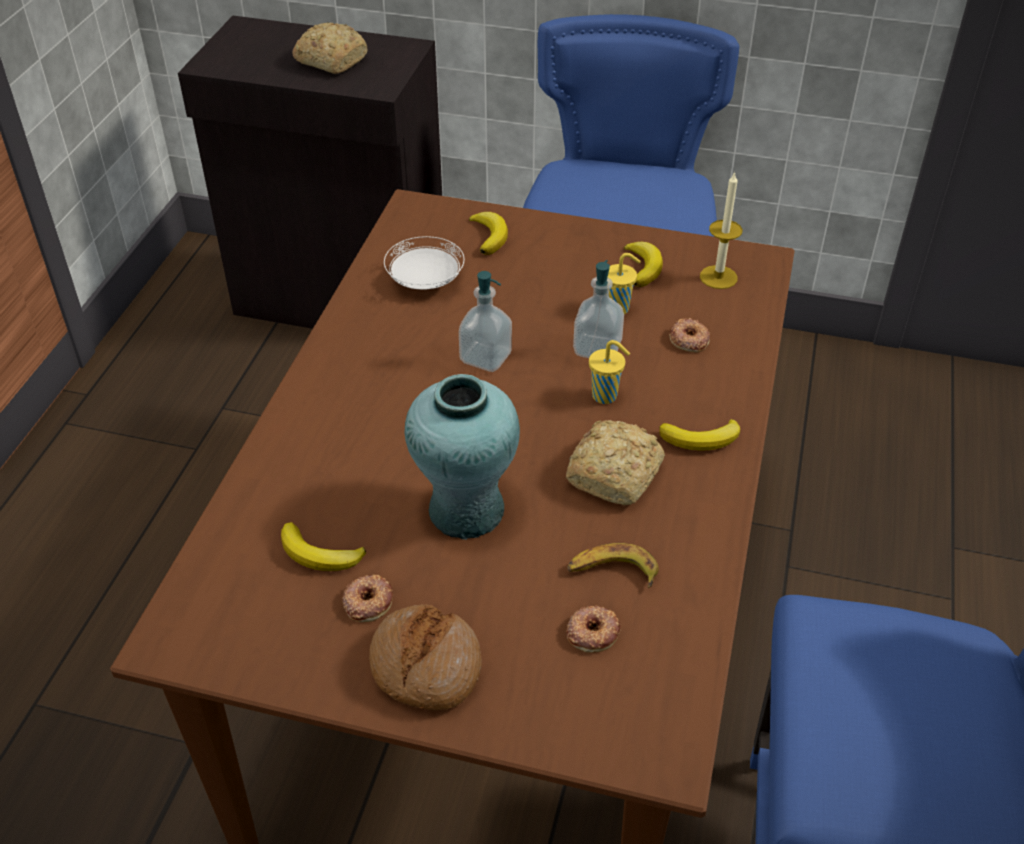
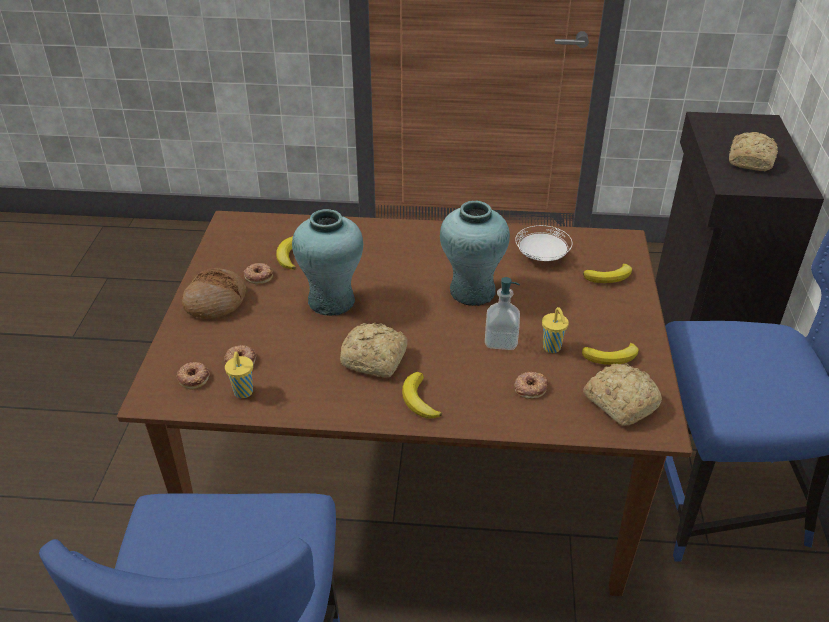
camera: 80 degrees right, 5 degrees down
soap dispenser [459,271,512,372] -> turquoise vase [440,201,510,306]
banana [567,543,659,588] -> none
yellow cup [589,340,630,404] -> yellow cup moved to [225,351,253,398]
candle [700,171,742,289] -> bread [583,364,662,426]
none -> donut [177,362,210,390]

